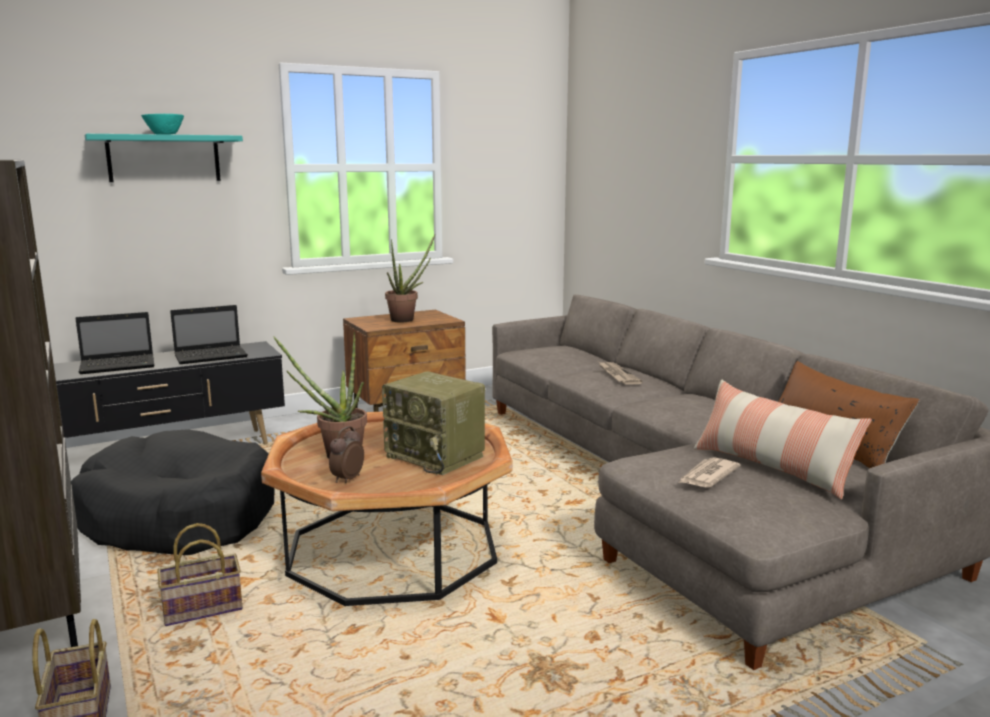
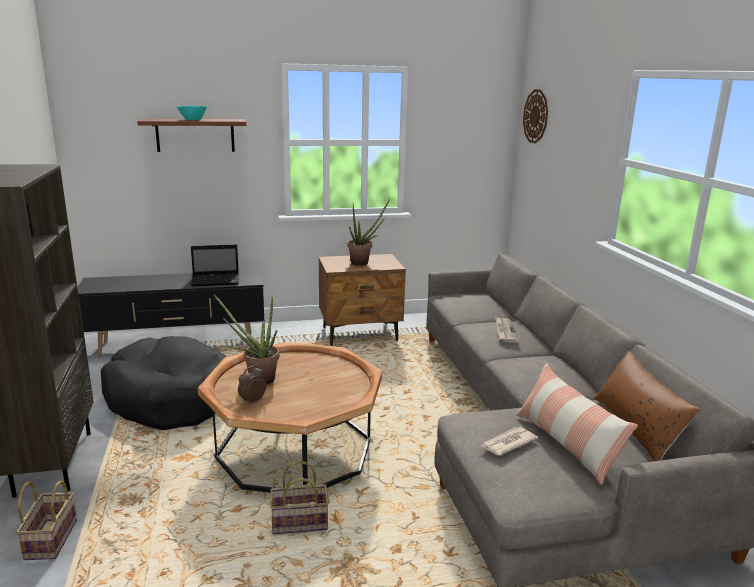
camera: 15 degrees right, 5 degrees up
laptop [75,312,154,374] -> none
turquoise shelf [85,134,243,182] -> brown shelf [137,119,246,152]
basket [157,523,243,626] -> basket moved to [270,461,329,535]
radio [382,371,485,475] -> none
none -> wall clock [523,89,548,144]

